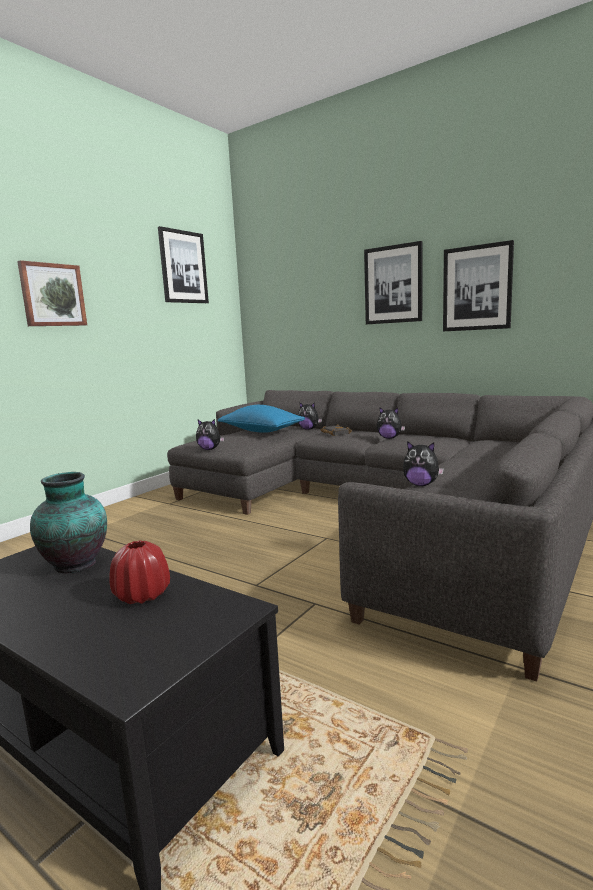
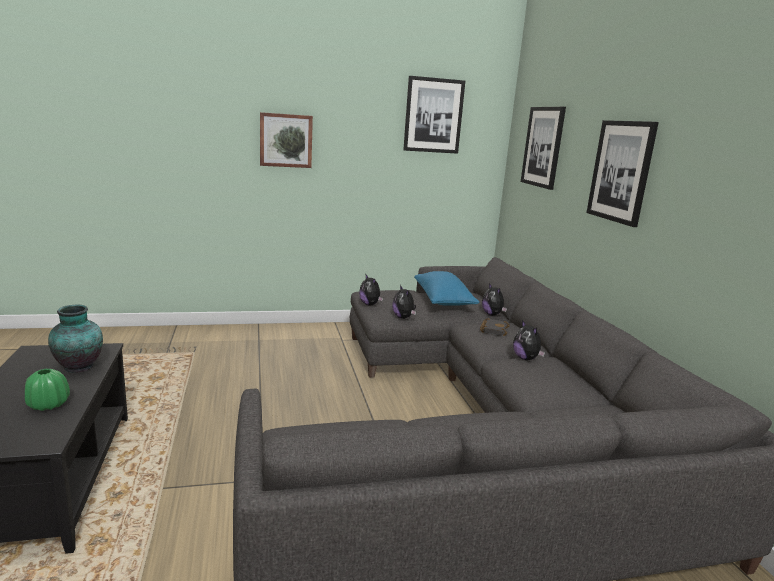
camera: 40 degrees right, 5 degrees up
red vase [109,540,170,604] -> green vase [25,369,70,411]
plush toy [403,441,444,486] -> plush toy moved to [392,285,416,319]
picture [443,240,514,331] -> picture moved to [521,107,566,190]

